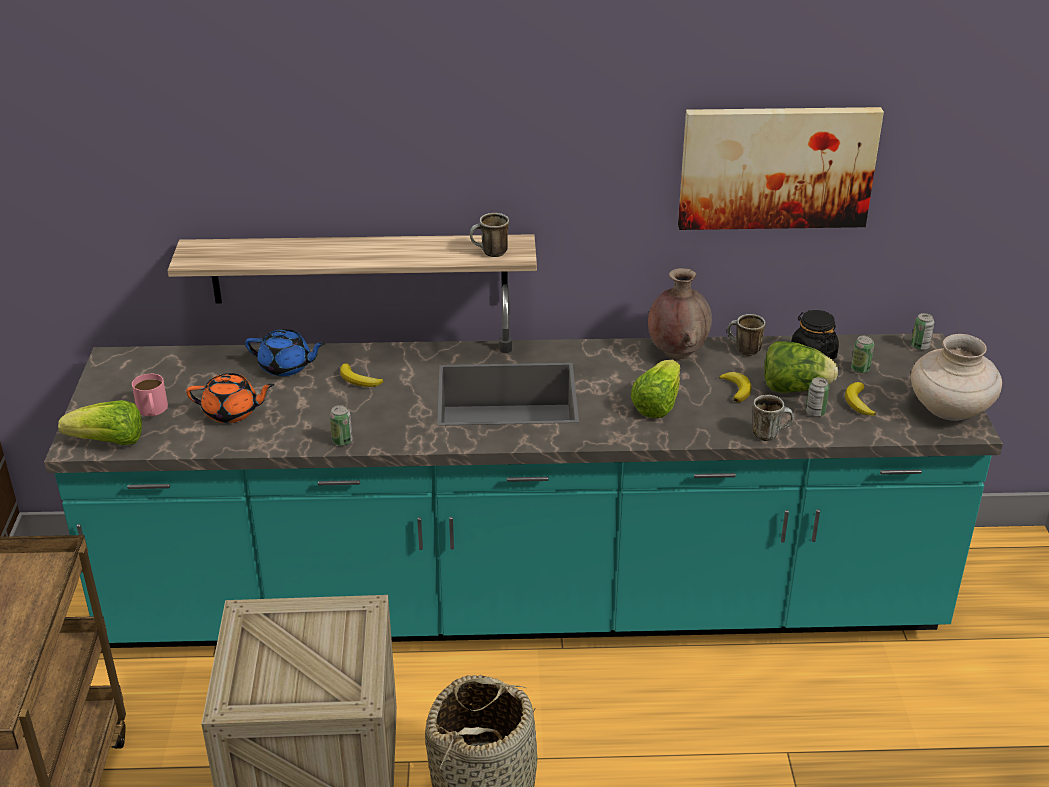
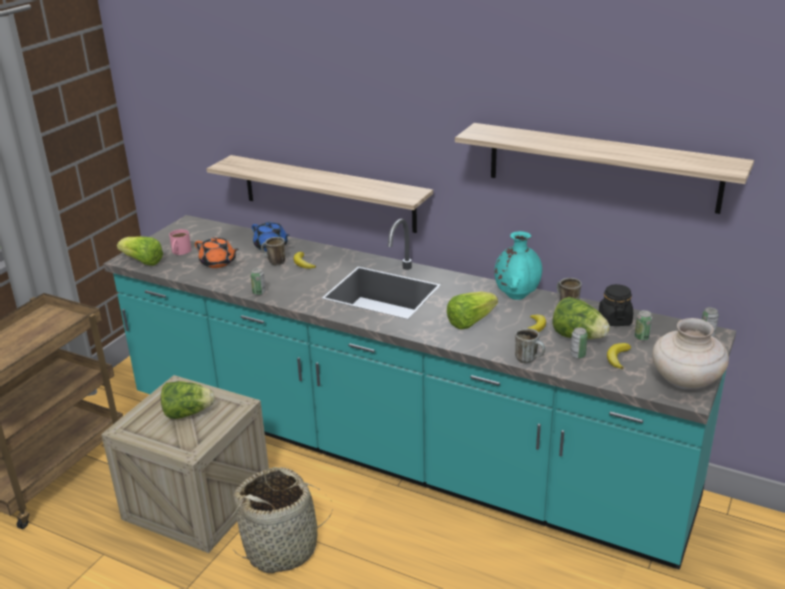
camera: 30 degrees right, 5 degrees down
mug [470,213,509,257] -> mug moved to [261,237,285,266]
brown vase [648,268,712,360] -> turquoise vase [494,231,542,300]
picture [678,107,884,230] -> shelf [455,123,754,214]
none -> lettuce [161,381,215,419]

